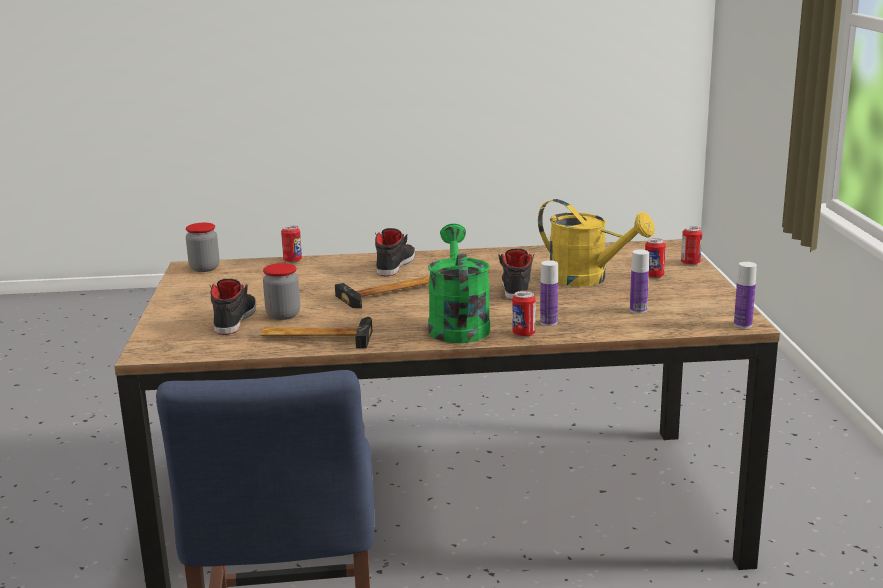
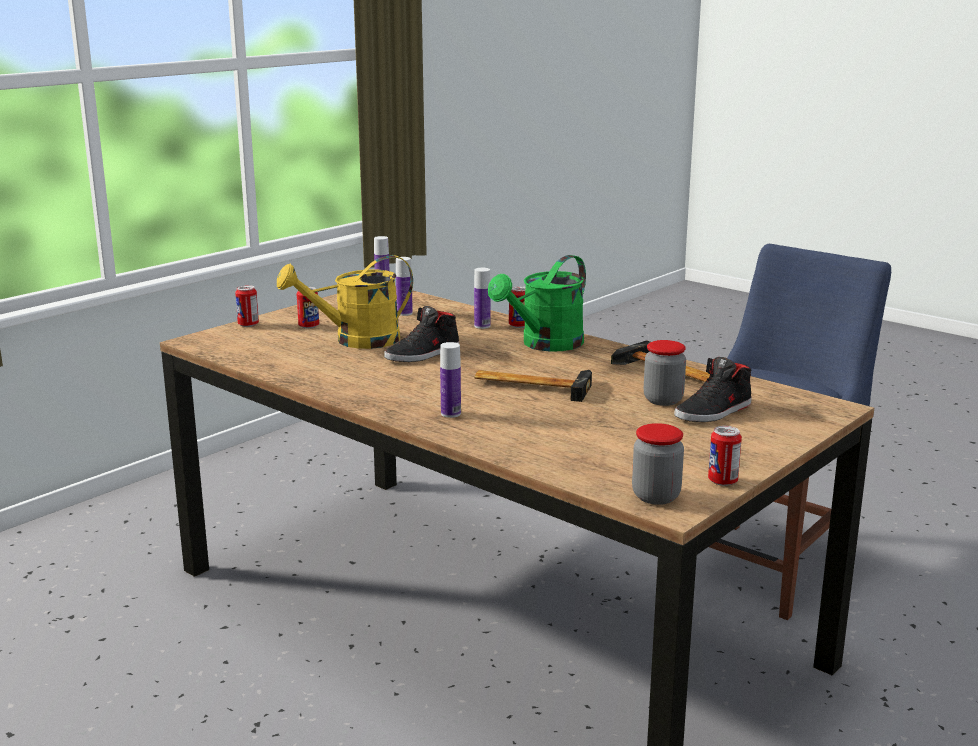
camera: 135 degrees left, 0 degrees up
can [281,225,302,263] -> can moved to [708,426,742,486]
black shoe [375,228,415,276] -> bottle [440,342,461,418]
yellow watering can [538,199,655,286] -> yellow watering can turned 105 degrees counterclockwise [277,255,413,349]

